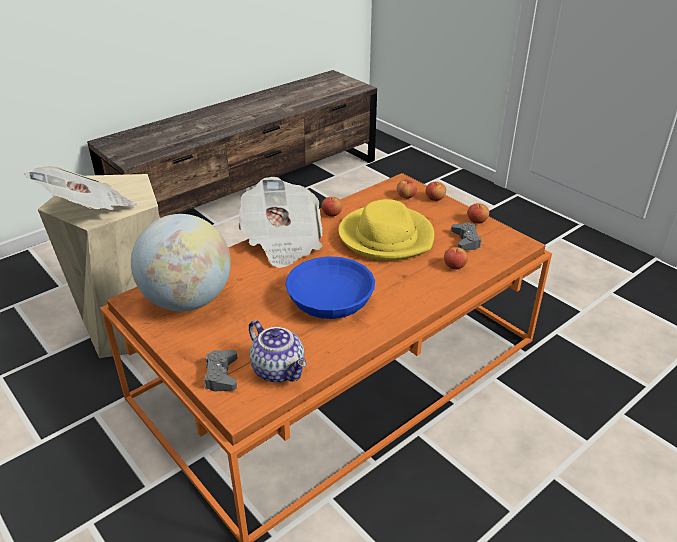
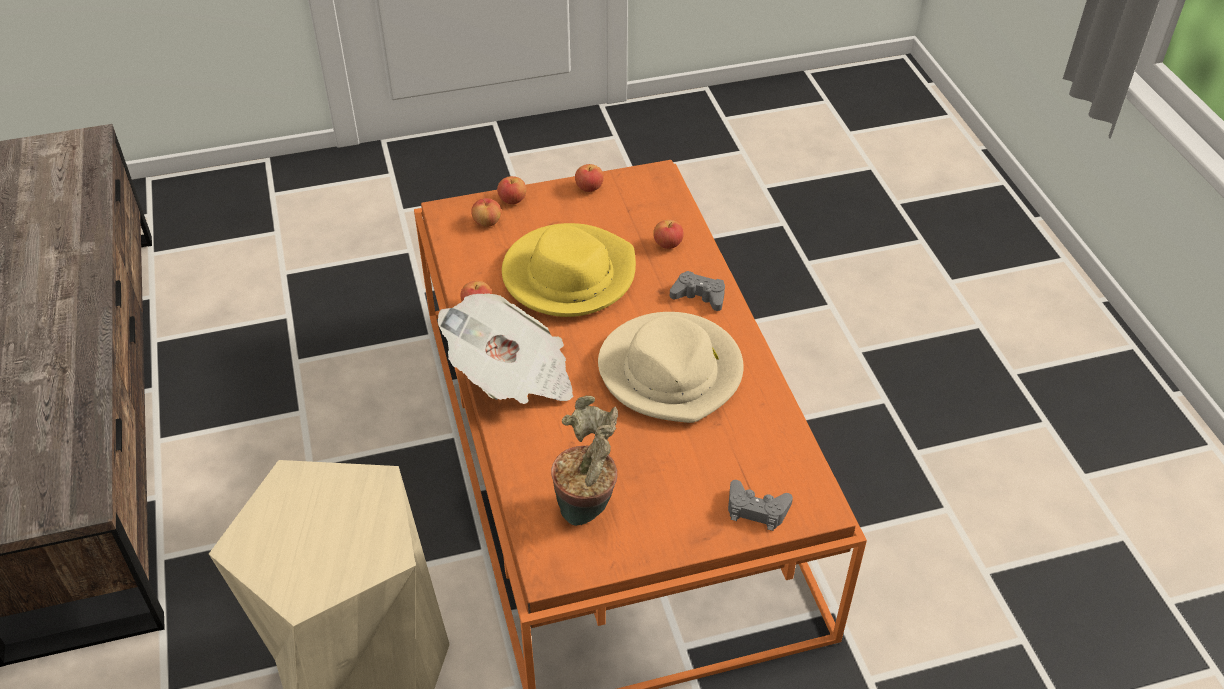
camera: 65 degrees left, 10 degrees up
newspaper [24,166,137,210] -> none
globe [131,214,231,311] -> potted plant [551,396,618,526]
teapot [249,320,307,383] -> none
blue bowl [285,256,375,319] -> beige hat [598,312,744,423]
grey game controller [451,222,482,250] -> grey game controller moved to [670,271,725,311]

